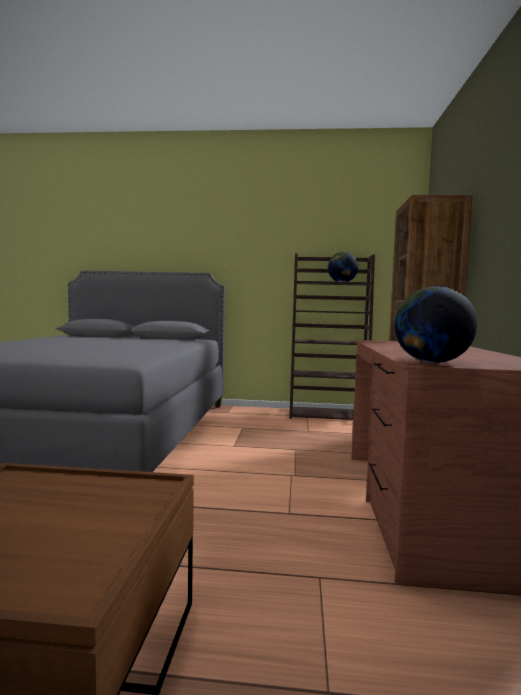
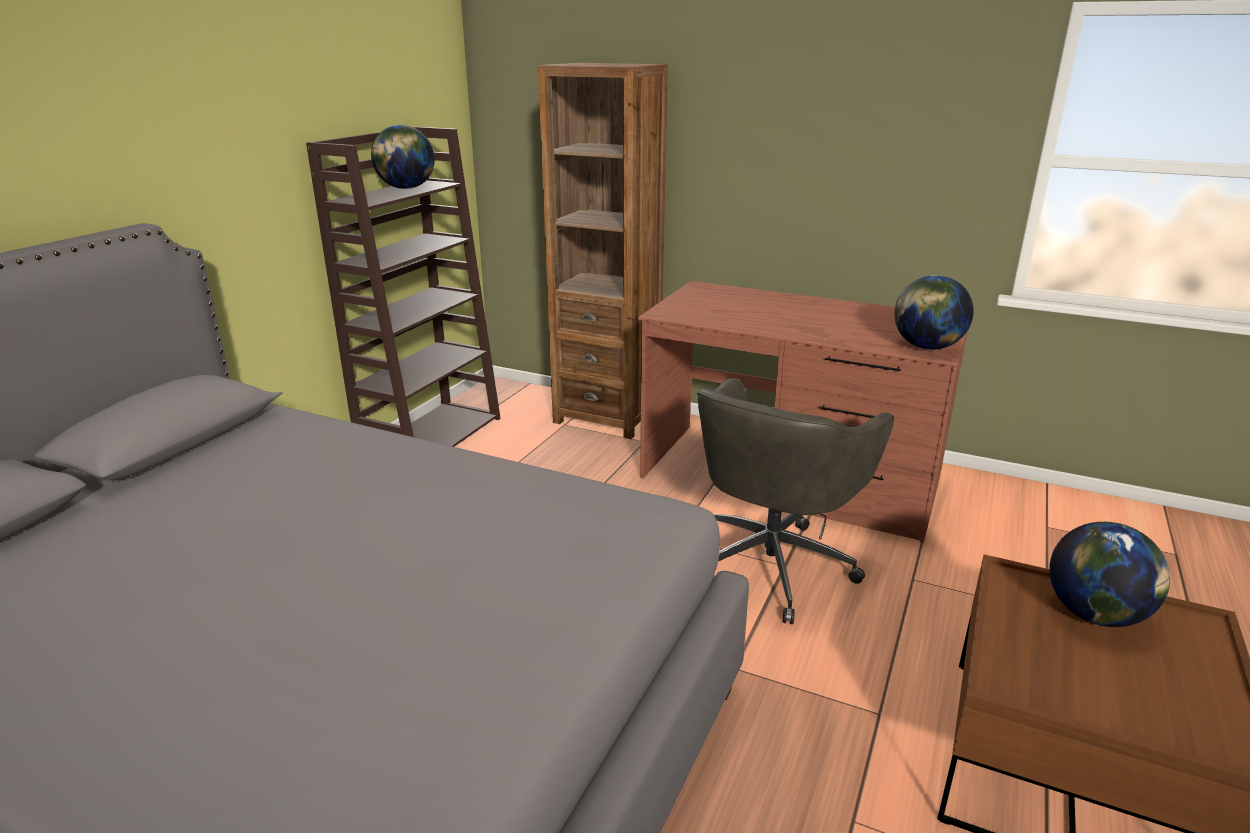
camera: 70 degrees left, 20 degrees up
none -> grey office chair [697,378,894,624]
none -> globe [1049,522,1170,627]

